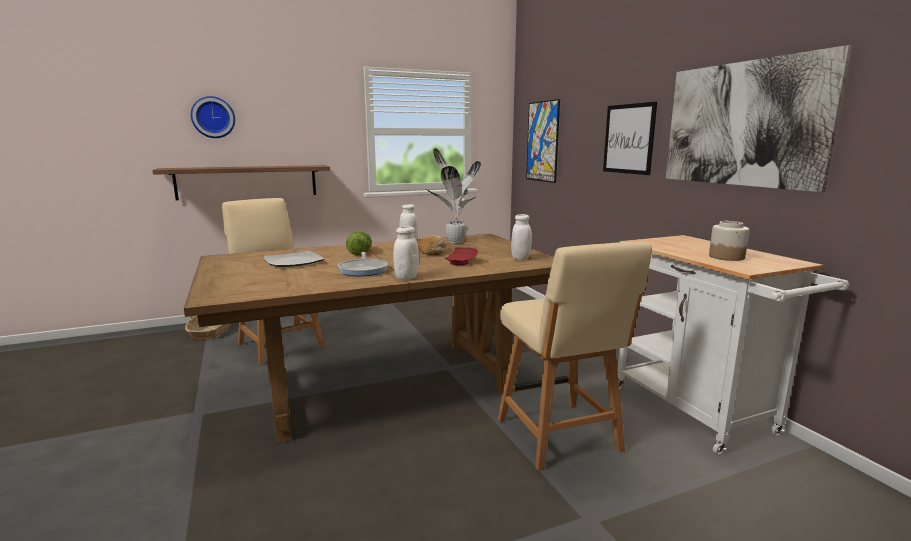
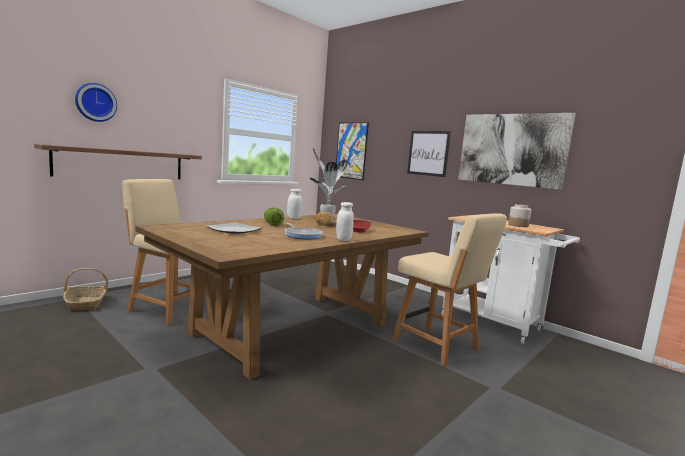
camera: 25 degrees left, 5 degrees down
white jar [511,214,532,260] -> none

